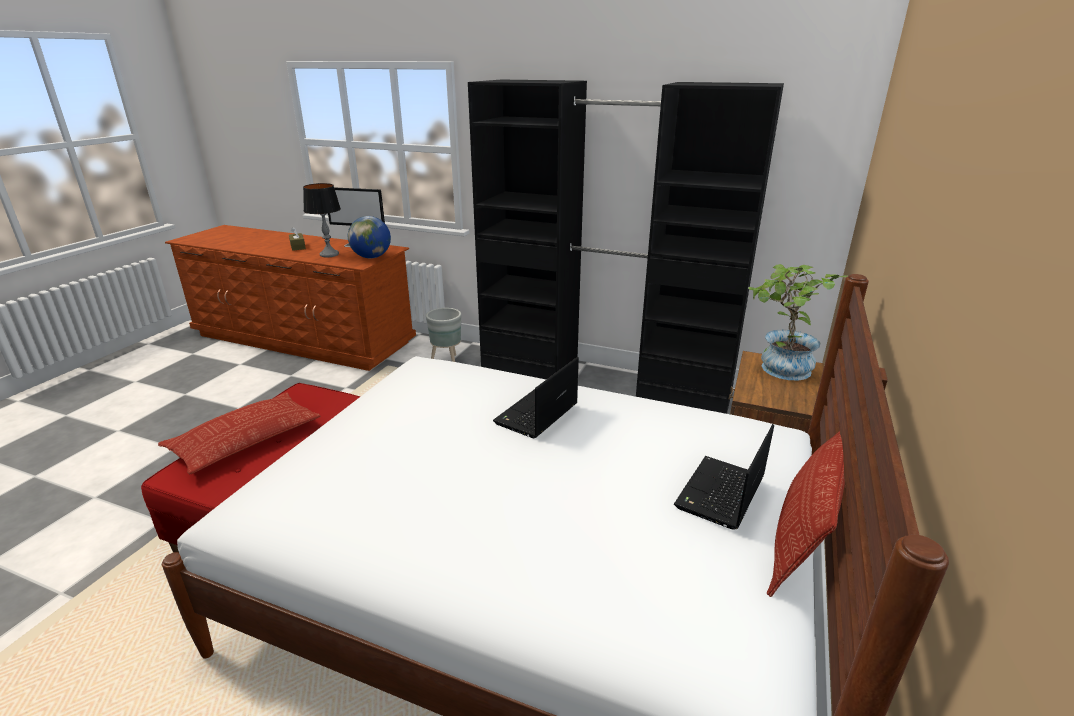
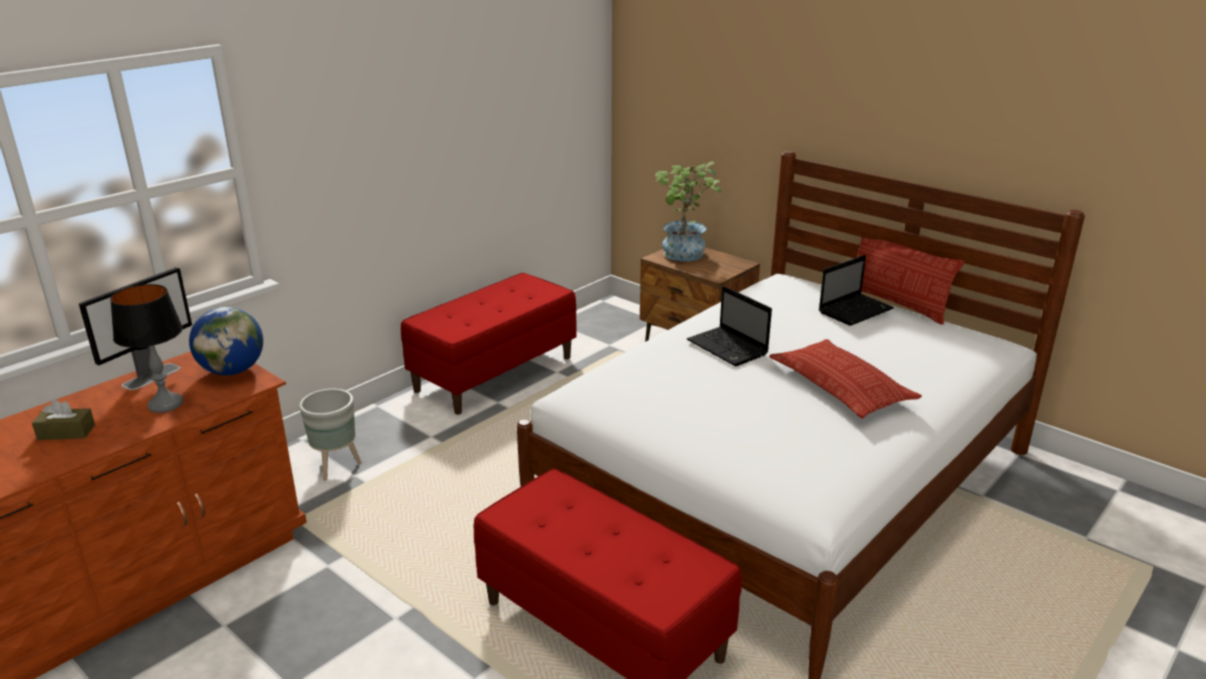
camera: 70 degrees left, 0 degrees up
pillow [158,392,320,474] -> pillow moved to [769,339,922,419]
black wardrobe [468,80,784,414] -> red bench [401,273,577,415]
laptop [674,424,774,530] -> laptop turned 90 degrees counterclockwise [819,255,894,326]

